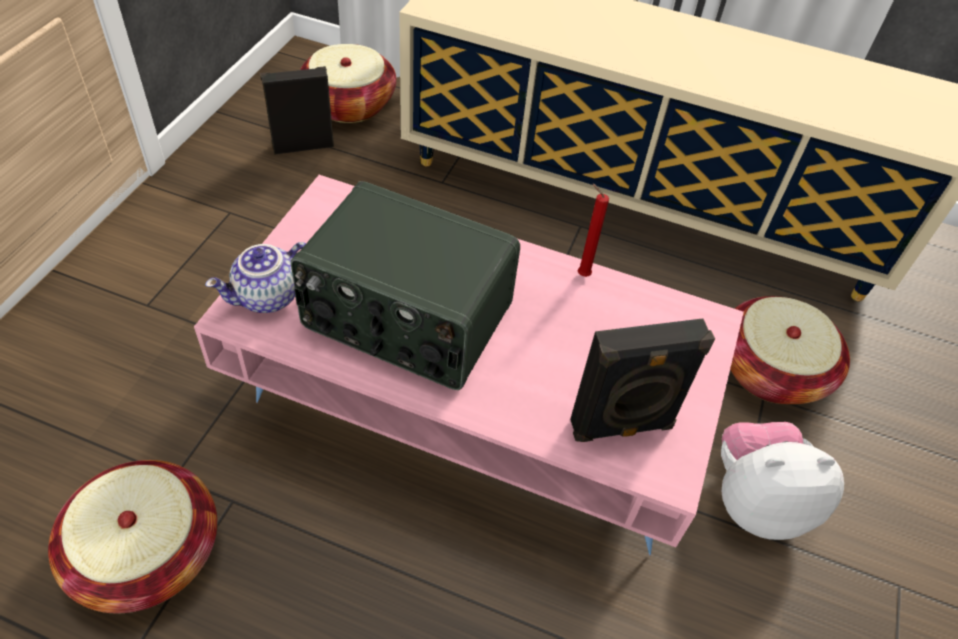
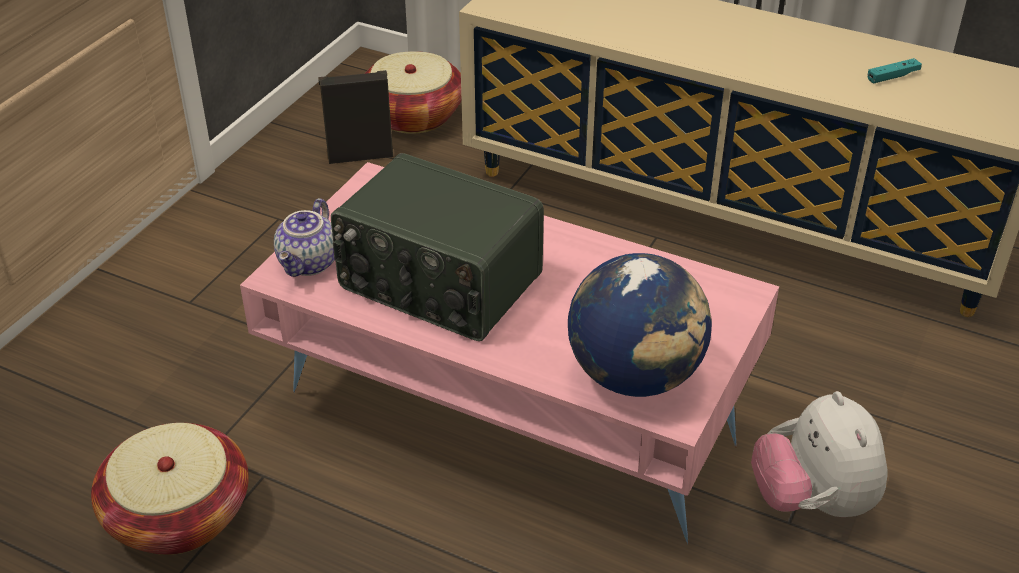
camera: 10 degrees right, 10 degrees down
teapot [205,242,306,313] -> teapot turned 45 degrees counterclockwise [274,198,335,277]
black speaker [570,318,715,442] -> globe [568,253,712,397]
red candle [578,184,609,277] -> none
plush toy [721,422,844,540] -> plush toy turned 105 degrees counterclockwise [751,391,887,517]
basket [730,296,850,404] -> none
none -> turquoise game controller [867,58,922,83]

